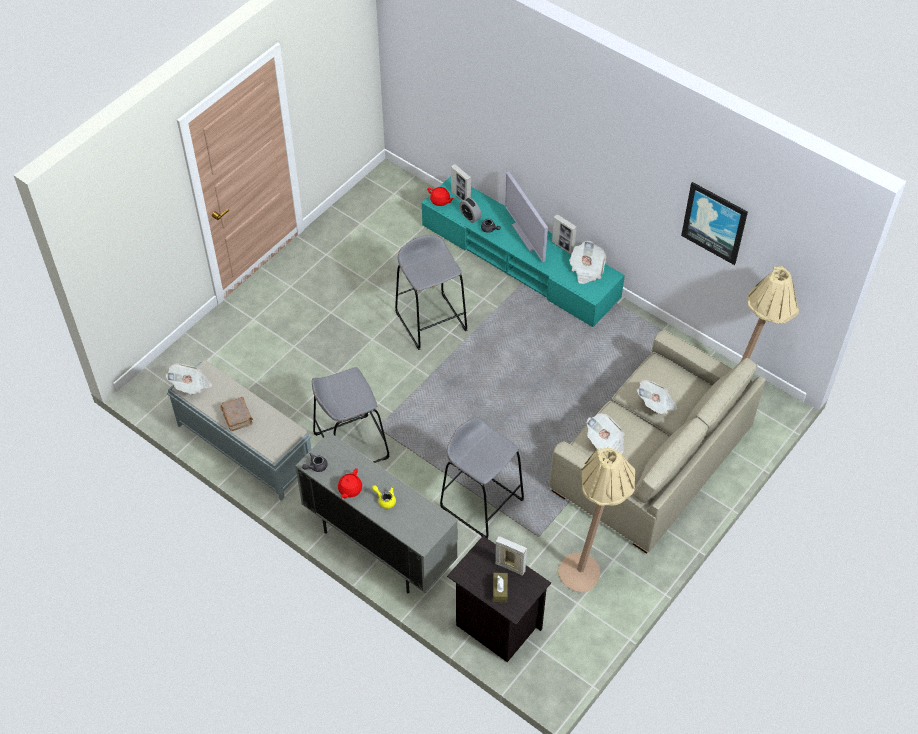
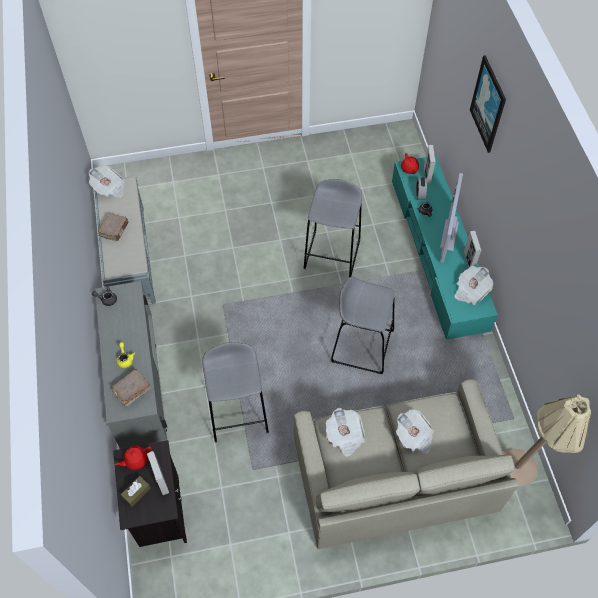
camera: 40 degrees right, 5 degrees up
grey stool [312,367,390,463] -> grey stool moved to [331,276,395,374]
red teapot [338,468,362,499] -> red teapot moved to [115,446,152,470]
beige floor lamp [558,448,635,593] -> none
picture [681,182,748,265] -> picture moved to [470,55,506,153]
none -> brown book [111,369,151,407]

